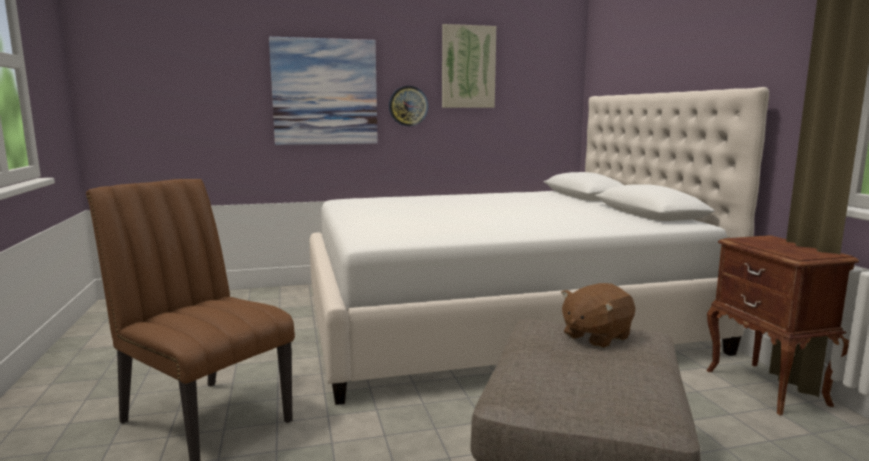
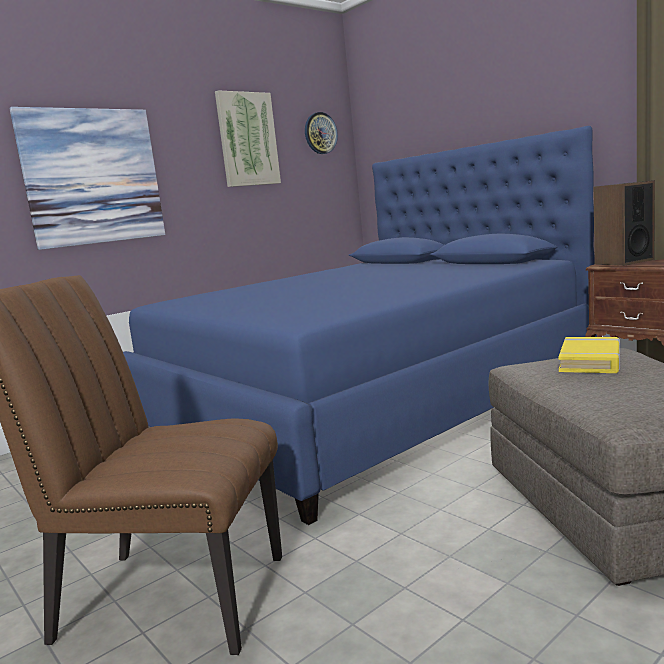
camera: 25 degrees left, 0 degrees up
white bed [309,87,769,405] -> blue bed [123,126,597,525]
wall clock [389,86,428,126] -> wall clock moved to [305,112,338,154]
brown plush toy [561,283,635,348] -> yellow book [558,337,620,373]
none -> speaker [593,180,655,266]

